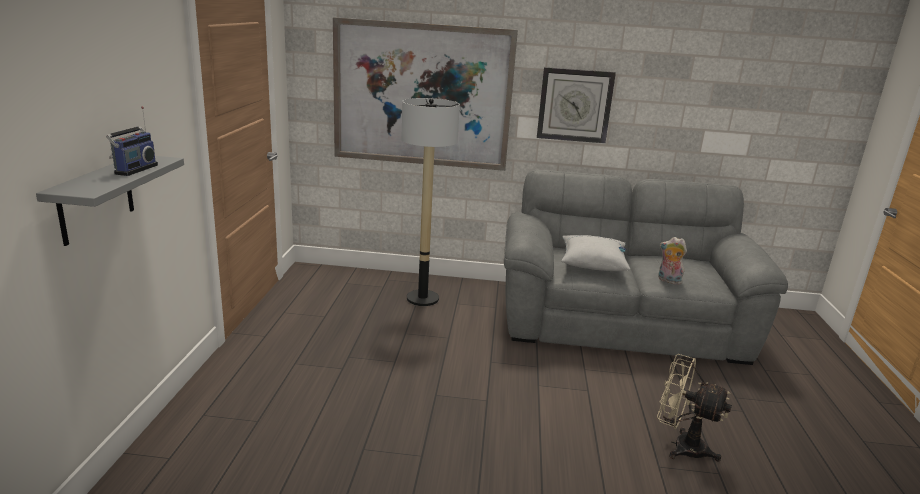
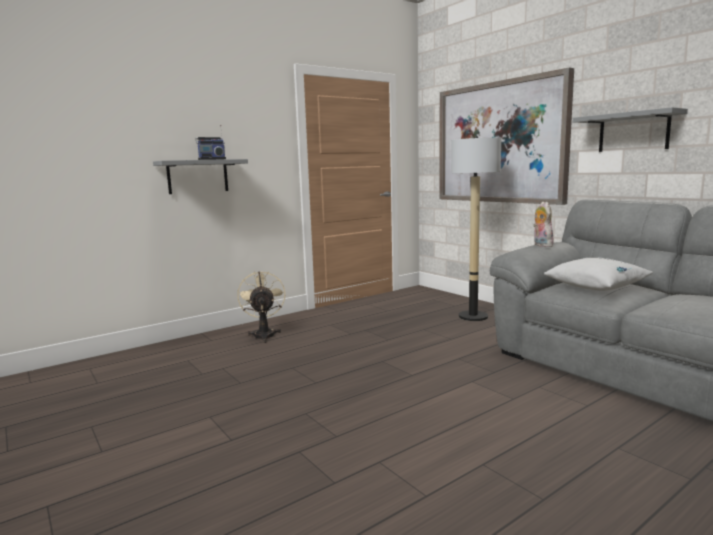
camera: 50 degrees right, 10 degrees down
wall clock [537,67,616,143] -> grey shelf [573,107,688,152]
beige fan [657,354,732,462] -> beige fan moved to [237,271,285,343]
plush toy [658,237,687,285] -> plush toy moved to [533,202,554,247]

